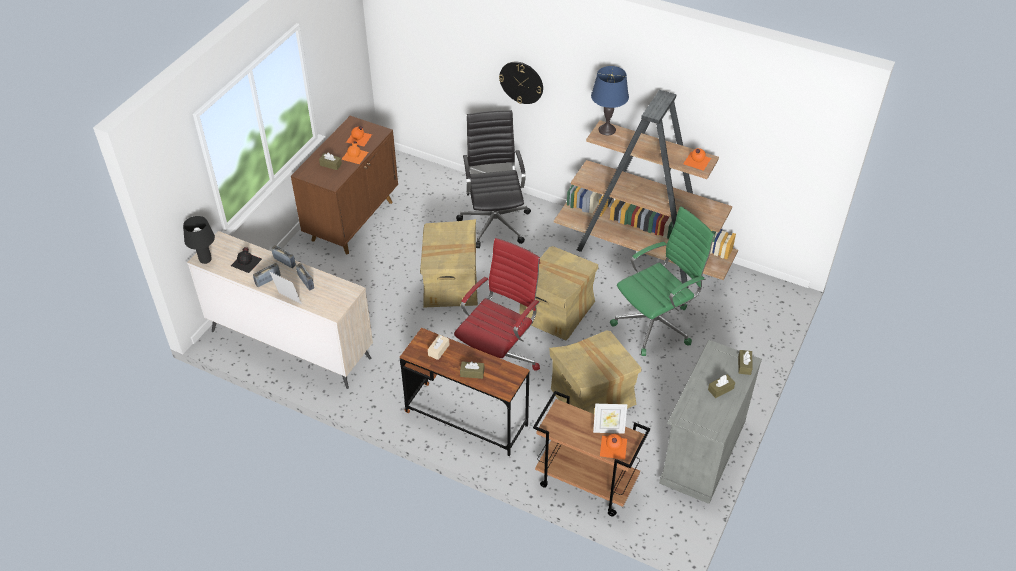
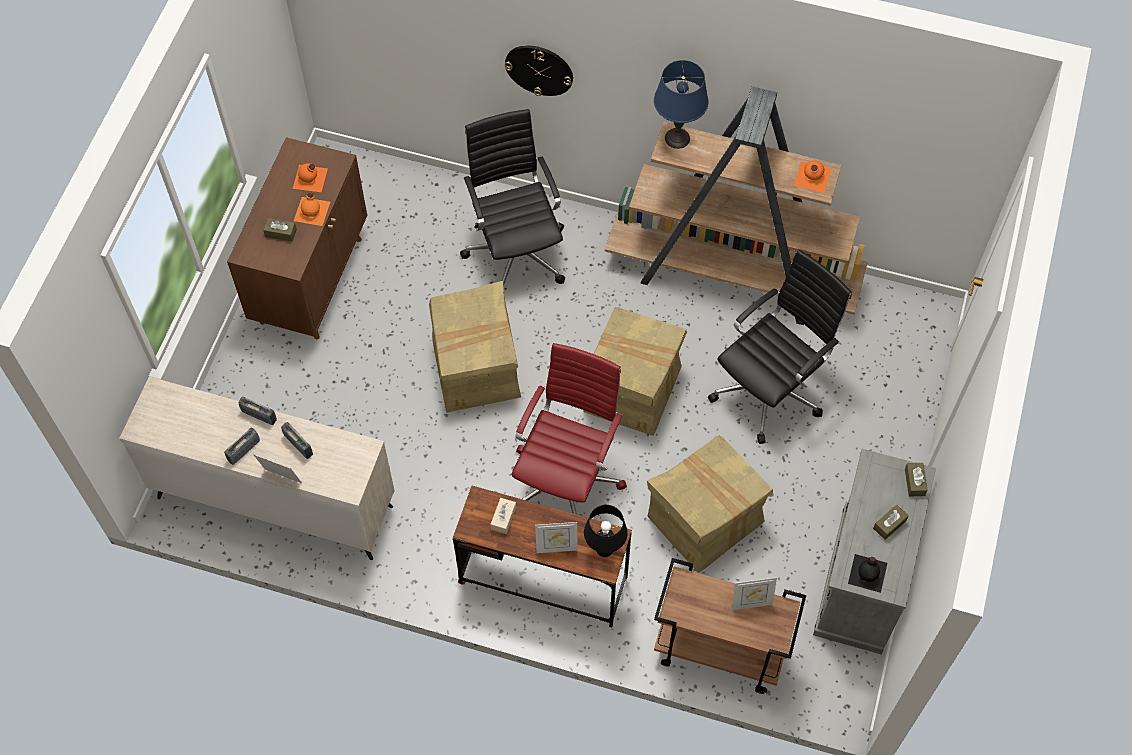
camera: 10 degrees left, 15 degrees up
black table lamp [183,216,215,264] -> black table lamp moved to [584,505,628,557]
black bottle [231,247,262,273] -> black bottle moved to [848,554,887,593]
brown tissue box [460,361,485,379] -> picture frame [535,522,578,553]
orange bottle [600,434,627,460] -> none
green office chair [610,206,715,356] -> black office chair [708,250,852,444]

